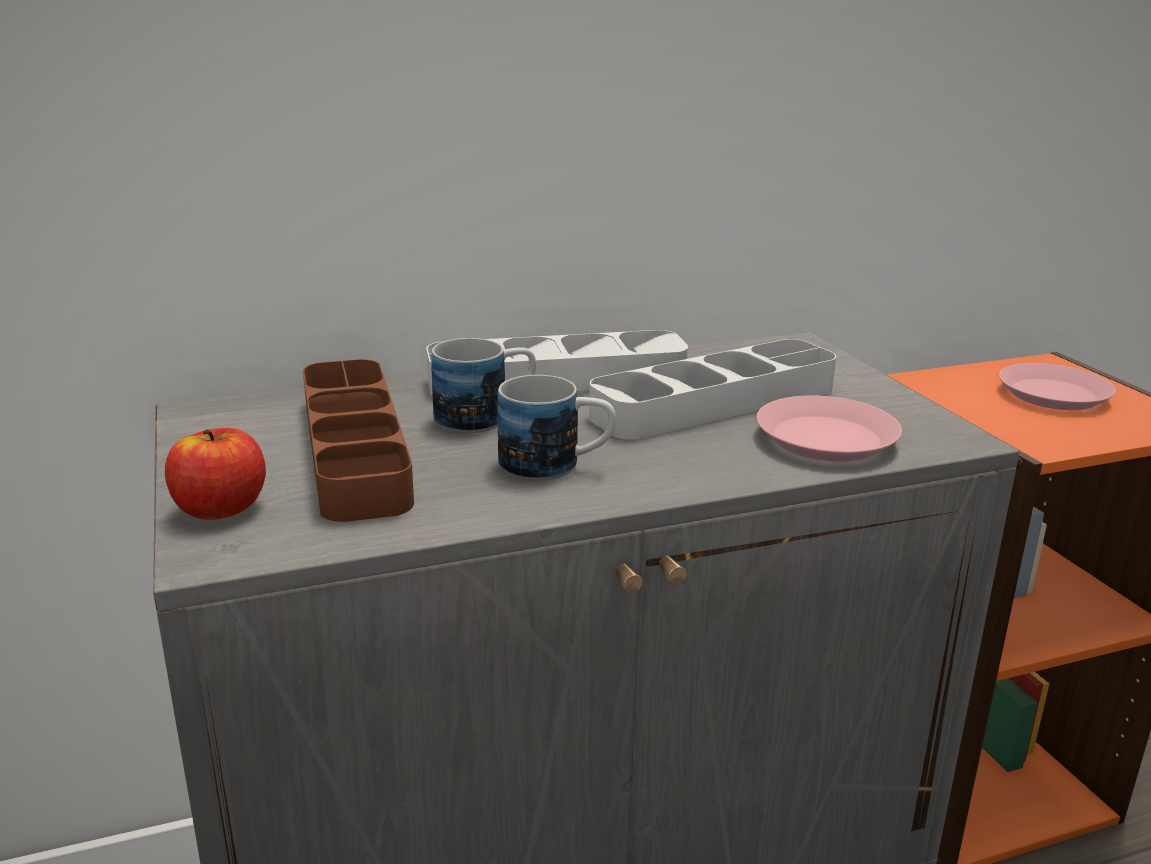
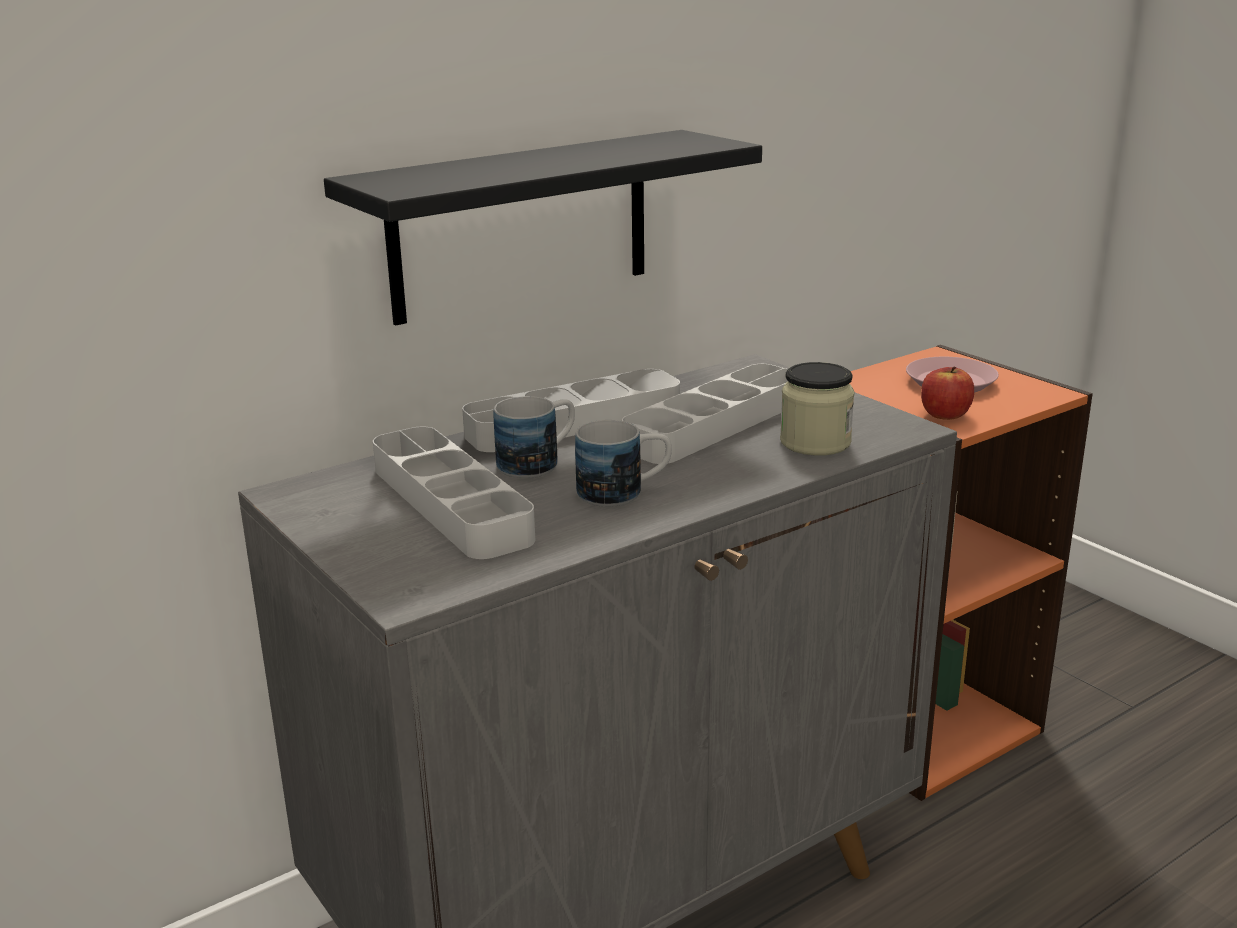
camera: 15 degrees left, 0 degrees up
apple [165,428,266,520] -> apple moved to [921,367,974,420]
brown tray [303,359,414,522] -> grey tray [373,427,535,559]
pink plate [756,395,902,462] -> jar [780,362,855,456]
none -> black shelf [324,130,762,326]

